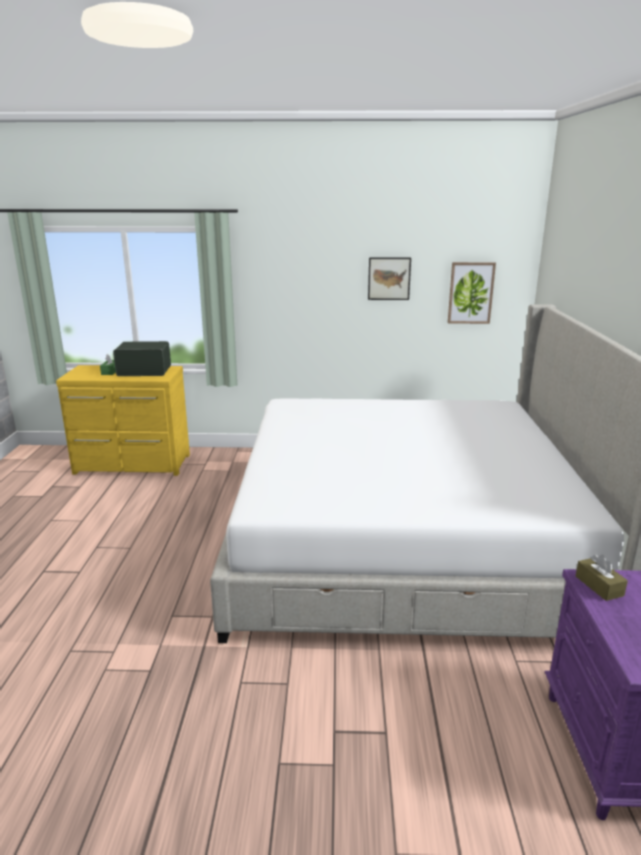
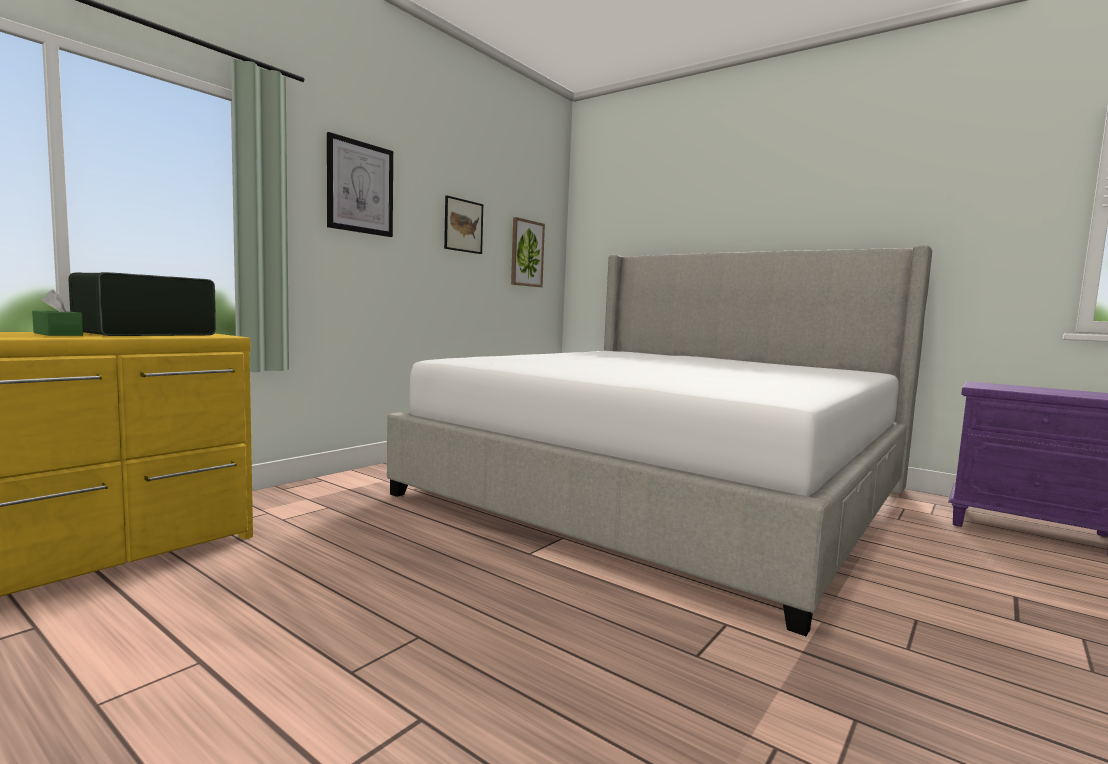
camera: 55 degrees left, 15 degrees down
brown tissue box [576,554,628,601] -> none
none -> picture [327,132,393,237]

